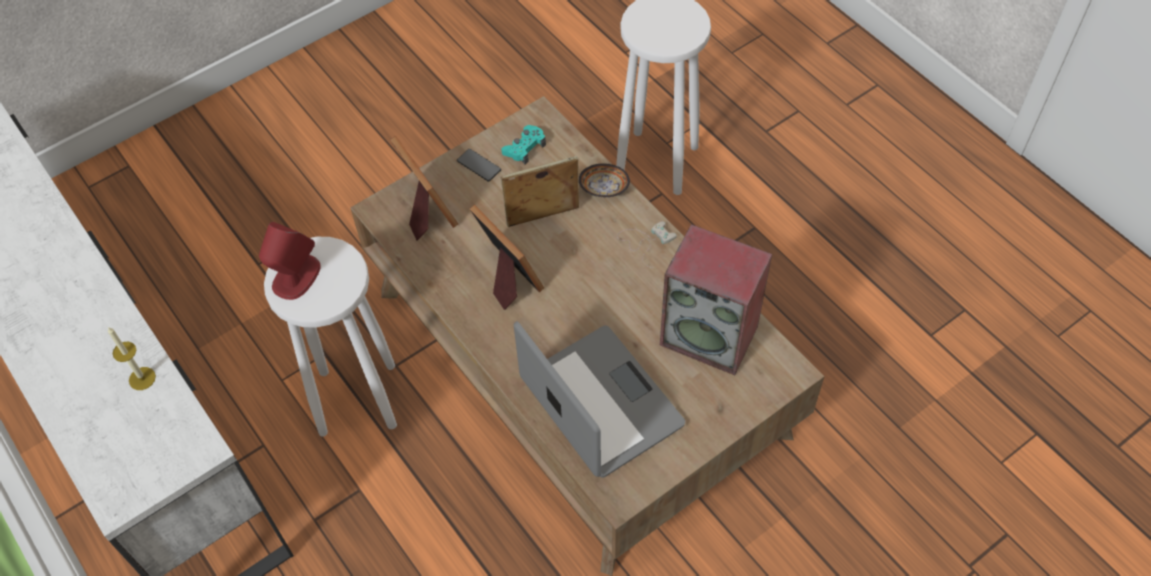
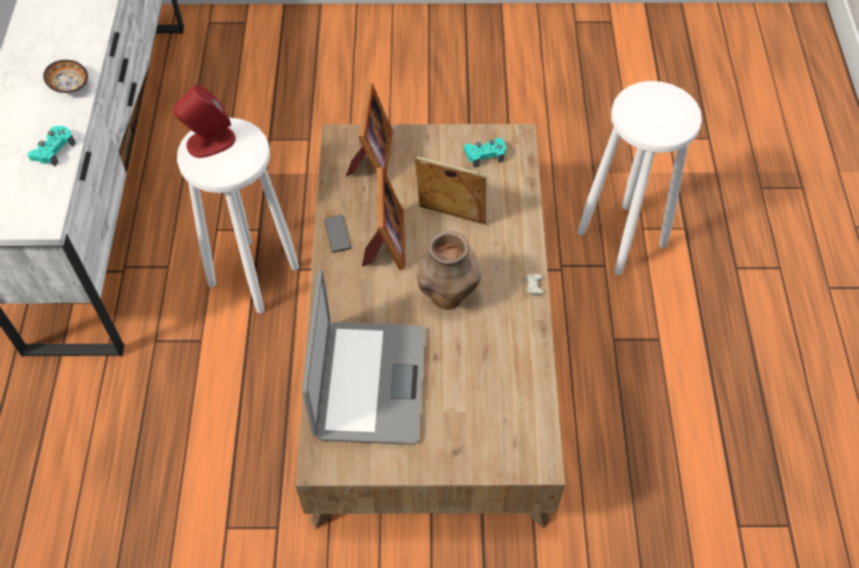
camera: 35 degrees right, 0 degrees up
candle [108,327,156,390] -> turquoise game controller [28,126,76,166]
phone [457,149,501,182] -> phone moved to [324,215,351,253]
bowl [579,163,630,197] -> bowl moved to [43,60,88,93]
speaker [660,224,772,375] -> none
none -> brown vase [417,231,481,310]

